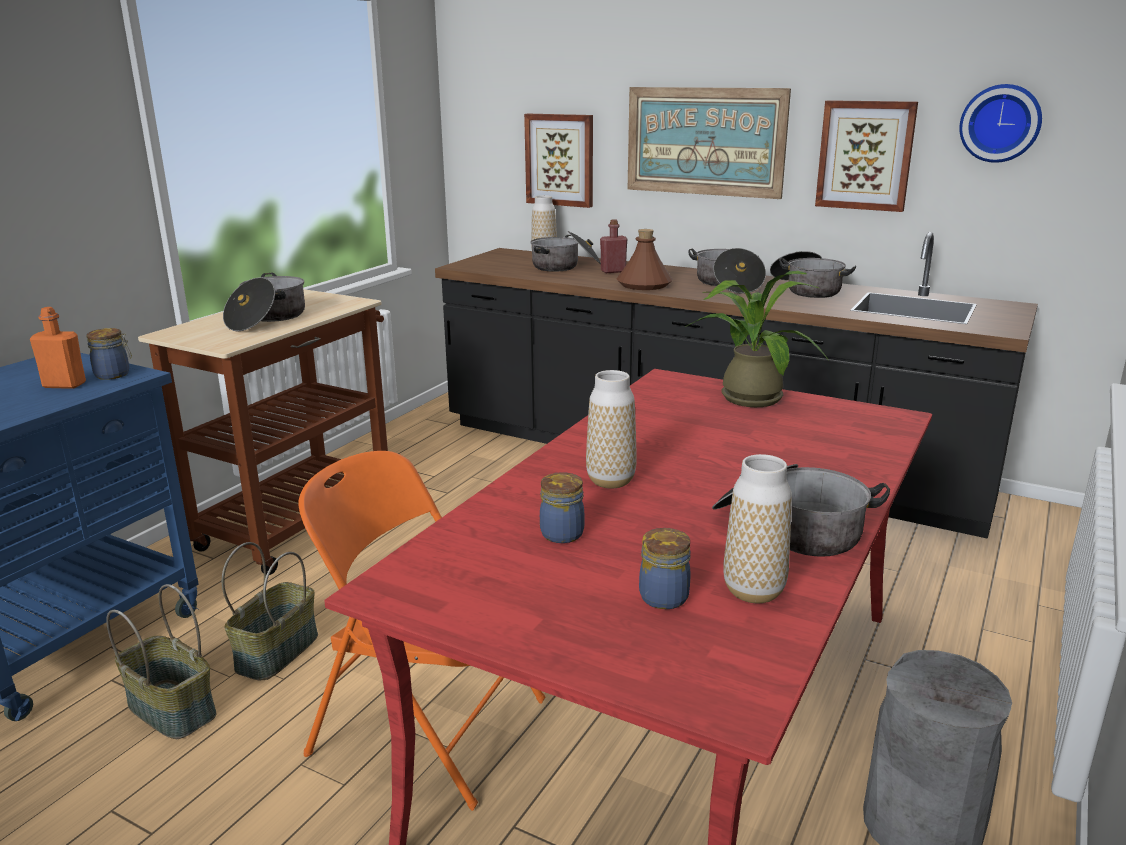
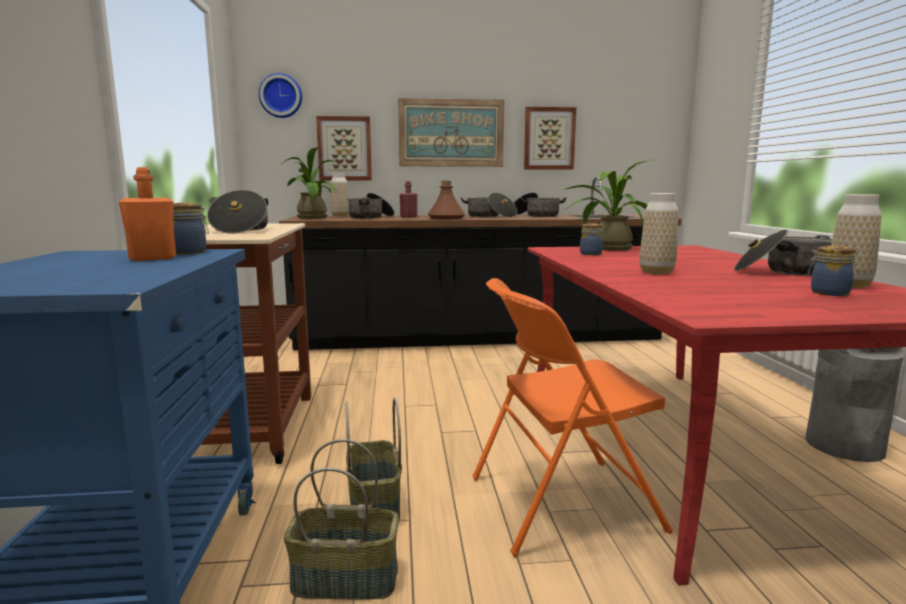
camera: 35 degrees left, 10 degrees down
jar [540,472,585,543] -> jar moved to [580,223,603,255]
wall clock [959,84,1042,163] -> wall clock moved to [259,73,302,118]
none -> potted plant [280,147,340,219]

